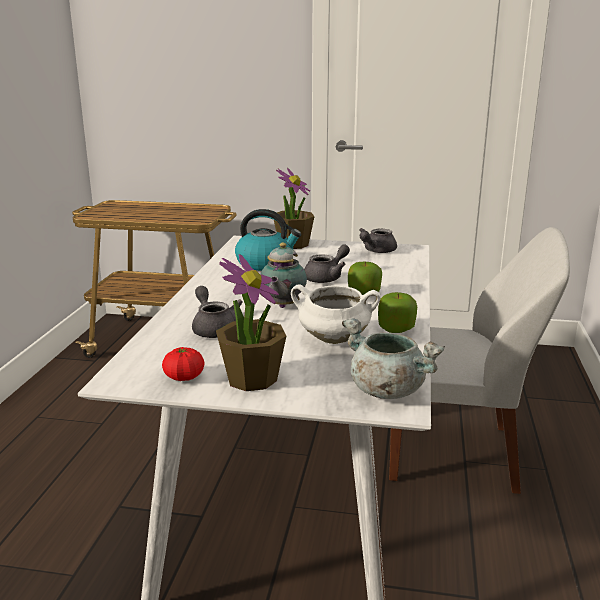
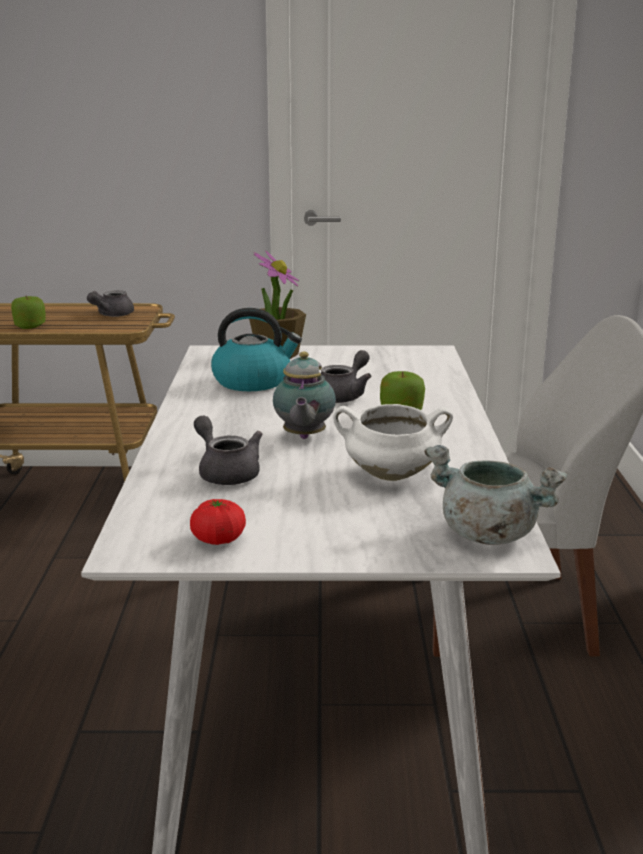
camera: 10 degrees left, 0 degrees up
potted plant [216,254,286,391] -> none
grey teapot [359,228,397,253] -> grey teapot moved to [87,291,134,317]
apple [378,292,417,333] -> apple moved to [11,296,46,329]

